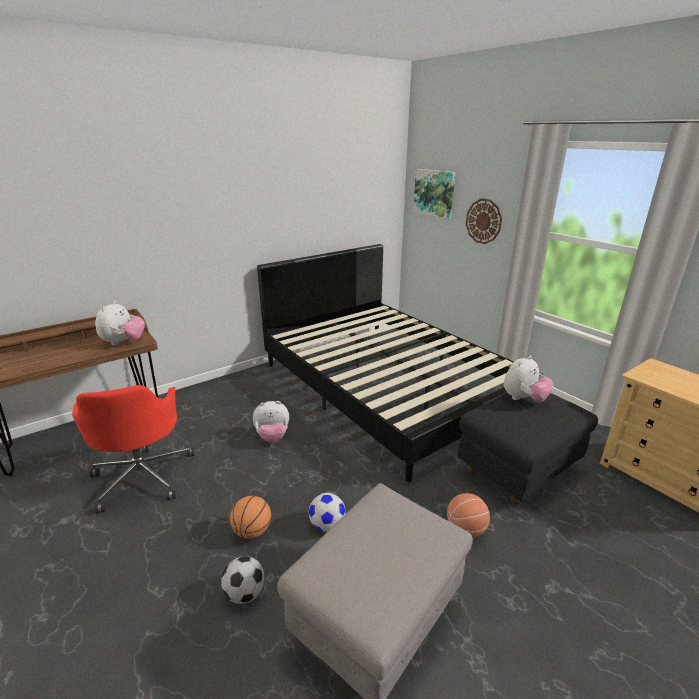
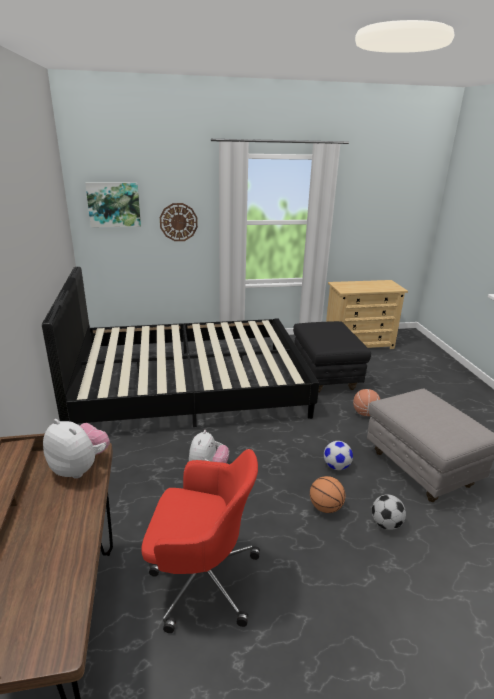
camera: 65 degrees left, 0 degrees up
plush toy [504,356,553,402] -> none

